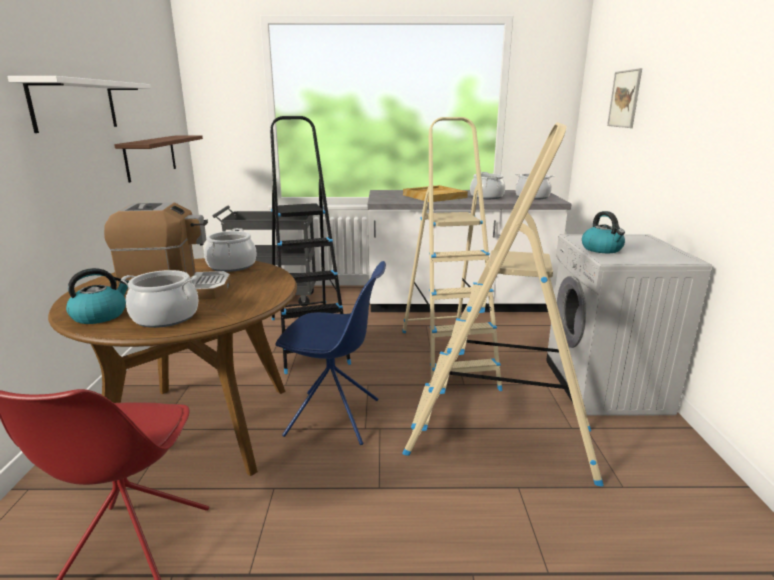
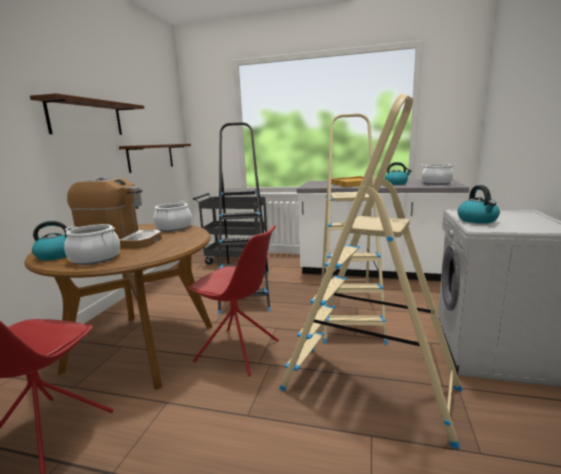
camera: 15 degrees right, 5 degrees down
white shelf [7,76,152,133] -> brown shelf [30,93,144,135]
blue chair [275,261,386,445] -> red chair [187,225,279,376]
cooking pot [470,172,505,199] -> kettle [384,162,412,185]
picture [607,68,642,128] -> none

